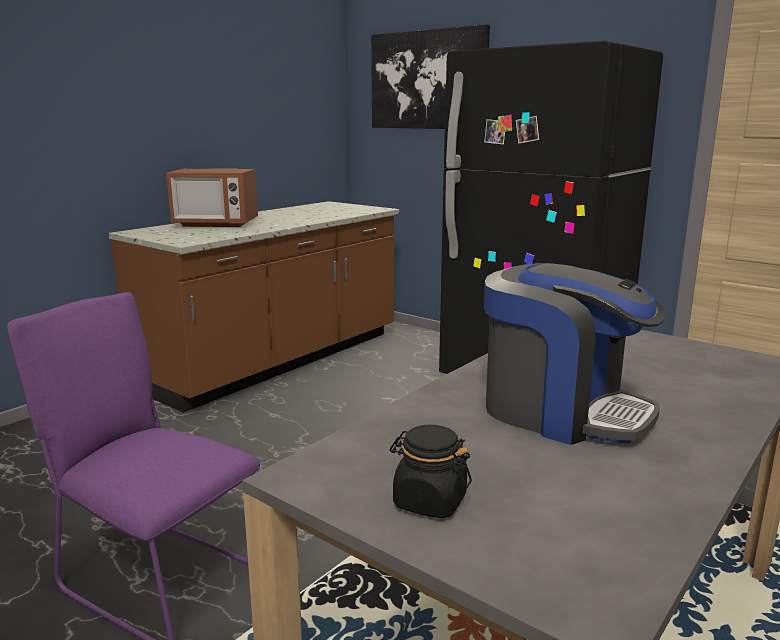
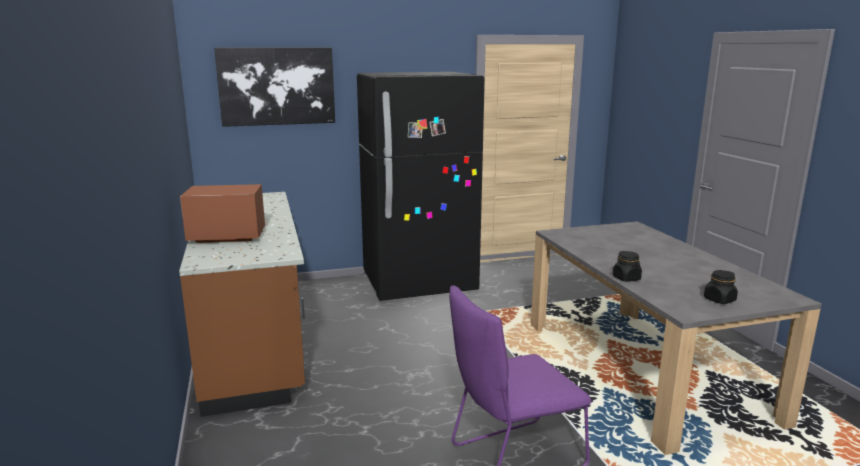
camera: 55 degrees left, 0 degrees up
microwave [166,169,258,227] -> microwave turned 135 degrees counterclockwise [180,184,265,243]
coffee machine [484,263,666,445] -> none
none -> black jar [613,251,642,282]

